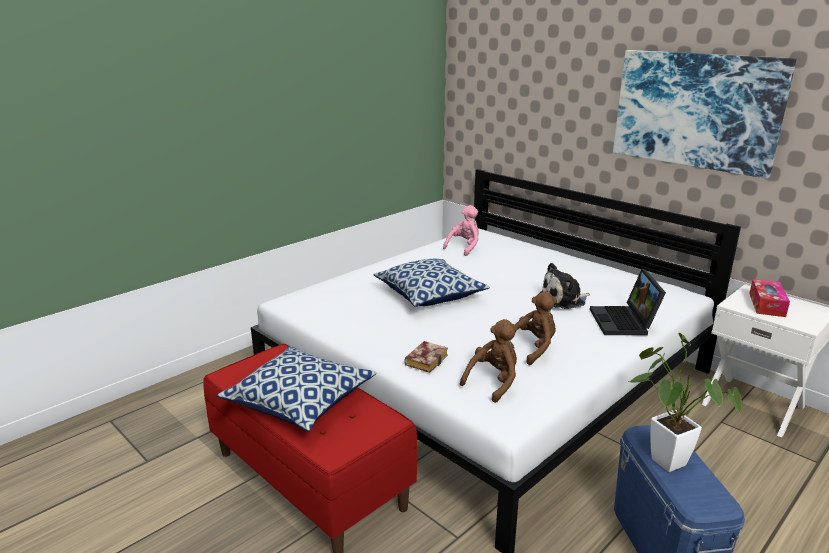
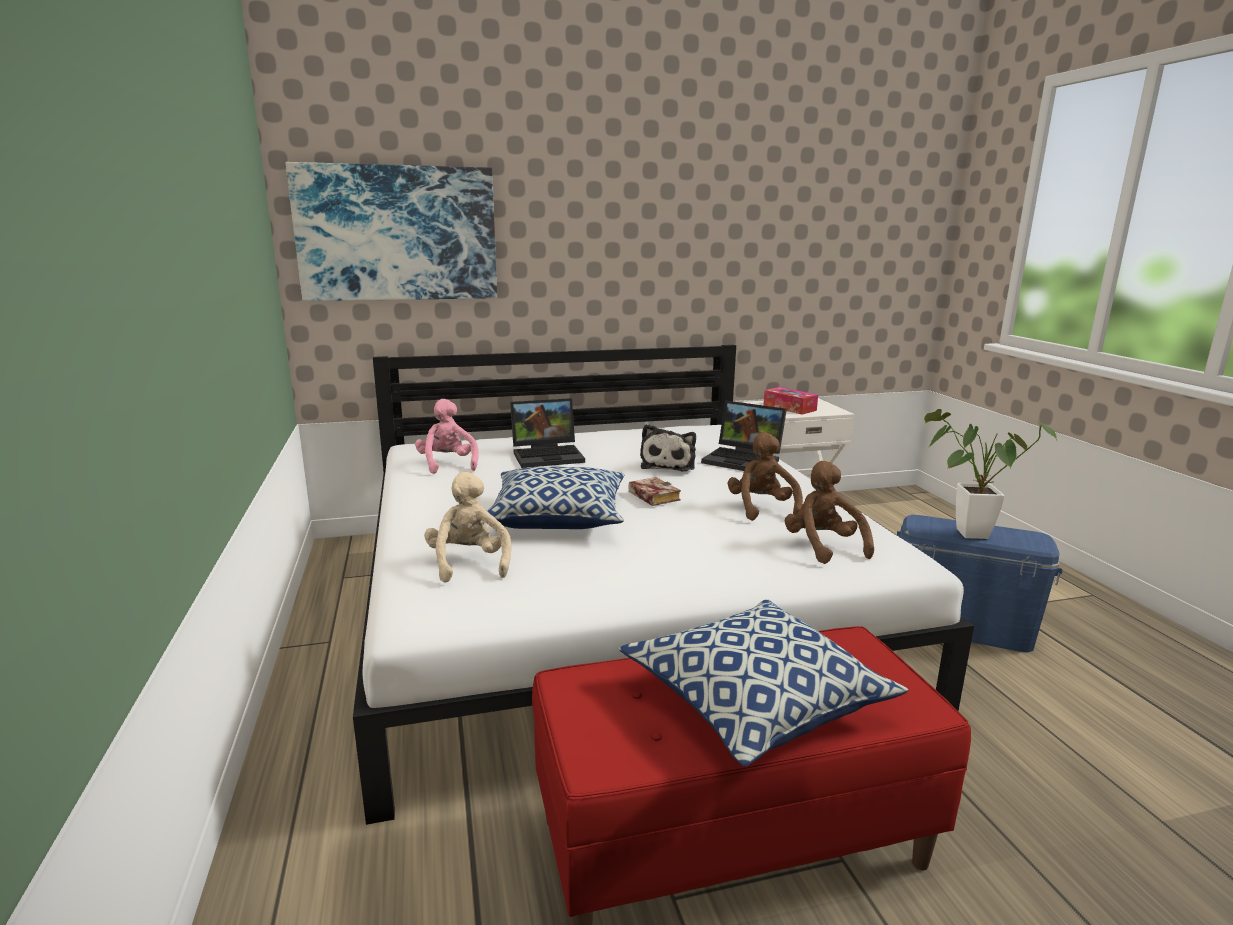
camera: 60 degrees left, 5 degrees down
book [404,341,448,373] -> book moved to [629,477,681,506]
picture [613,50,797,179] -> picture moved to [286,162,497,301]
none -> beige plush toy [424,472,512,583]
none -> laptop [510,398,585,468]

